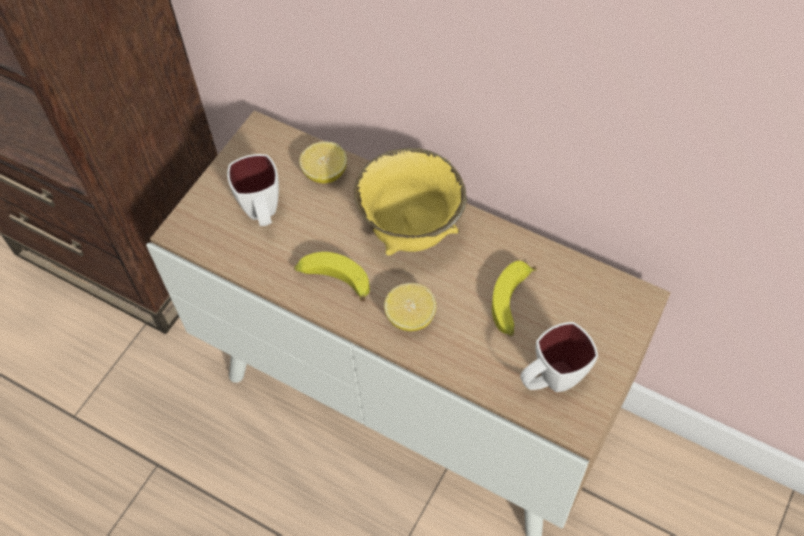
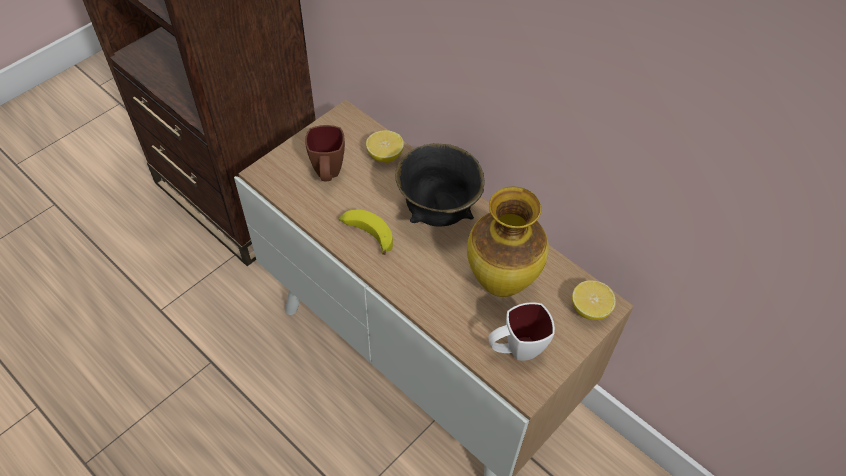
camera: 10 degrees right, 5 degrees down
white mug [227,154,279,226] -> brown mug [305,125,345,182]
yellow bowl [354,148,467,256] -> black bowl [395,143,485,227]
lemon [384,283,436,331] -> lemon moved to [572,280,616,320]
banana [492,261,536,336] -> vase [467,186,549,297]

